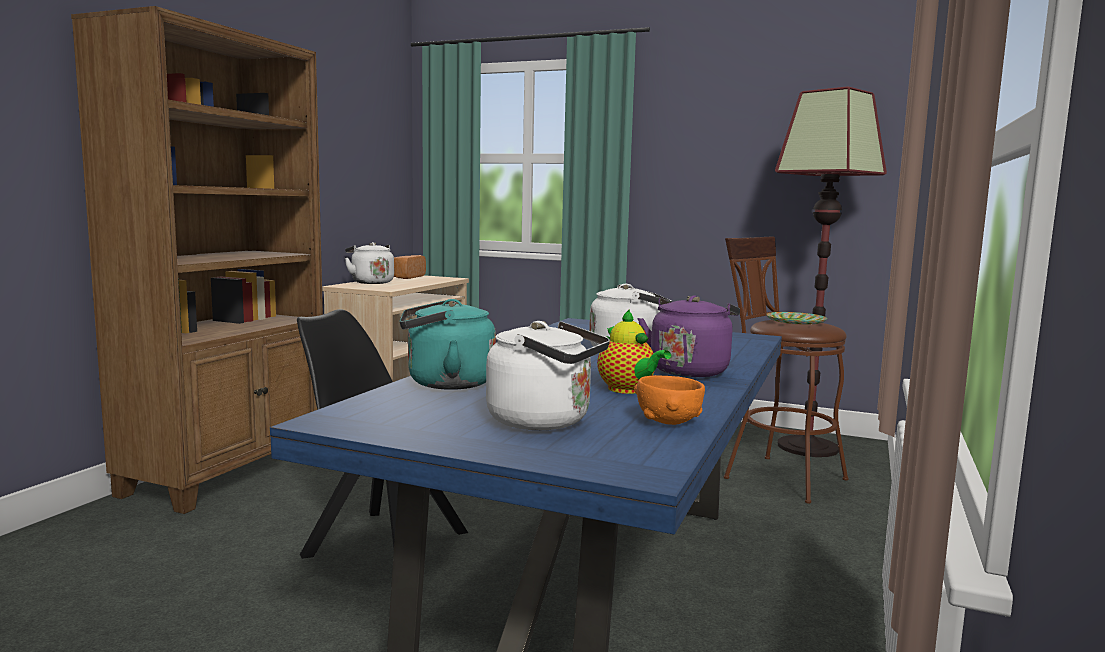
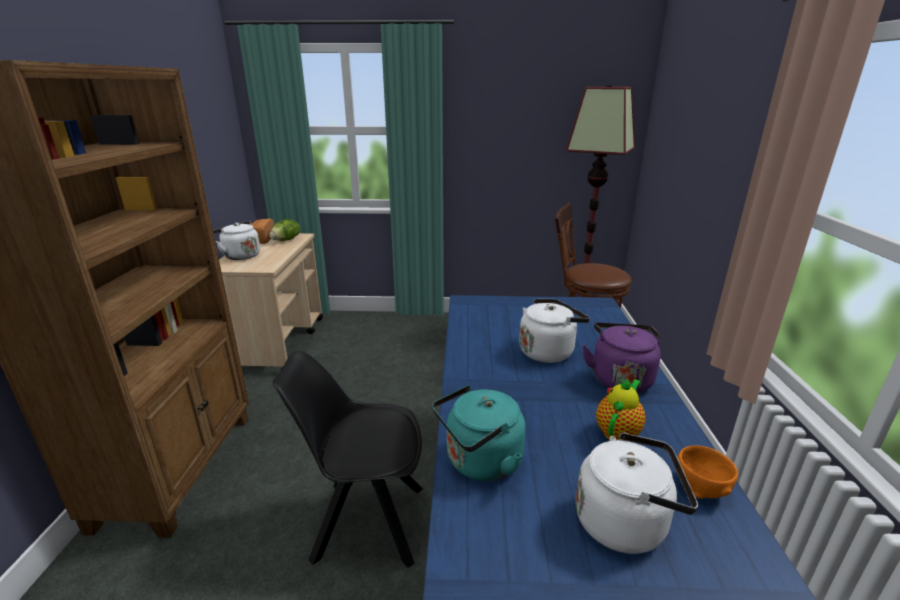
camera: 20 degrees left, 15 degrees up
teapot [597,309,671,394] -> teapot turned 90 degrees counterclockwise [596,378,646,441]
plate [766,312,827,325] -> none
none -> lettuce [270,220,300,241]

